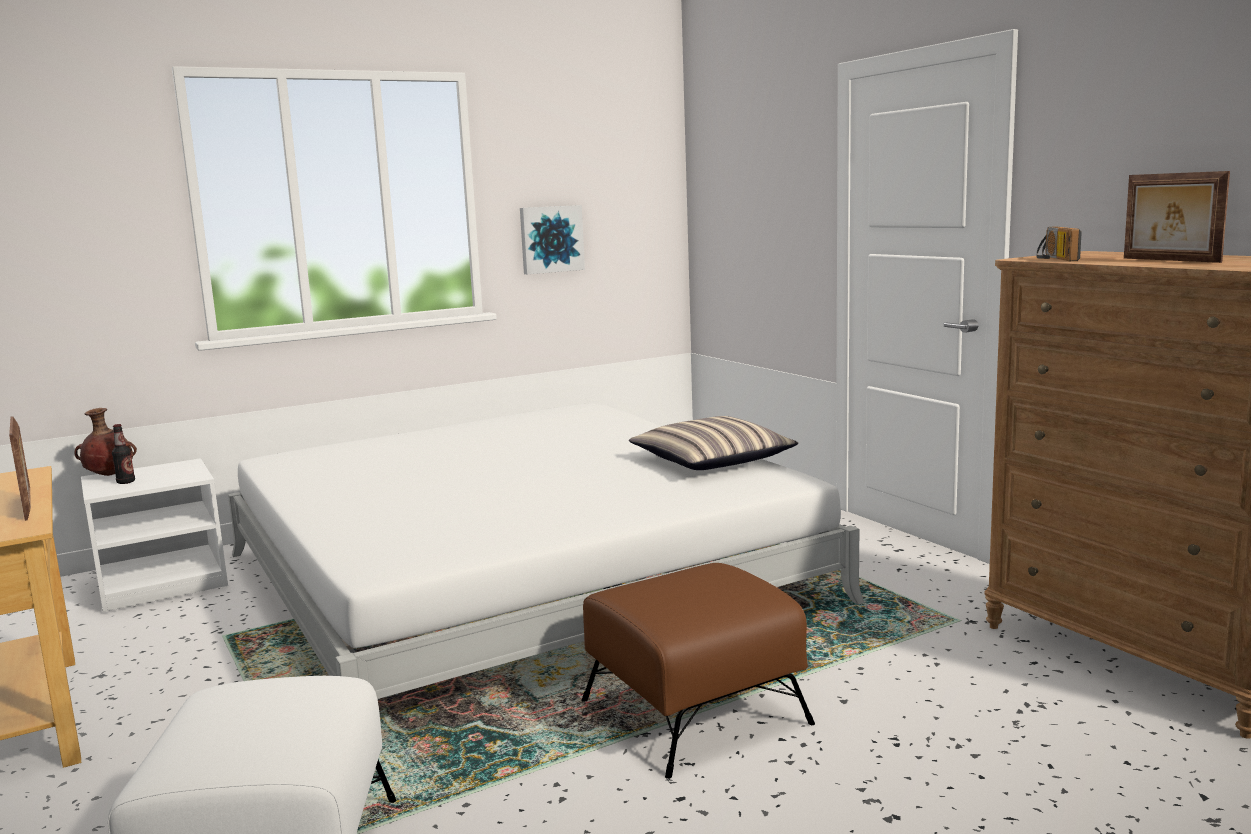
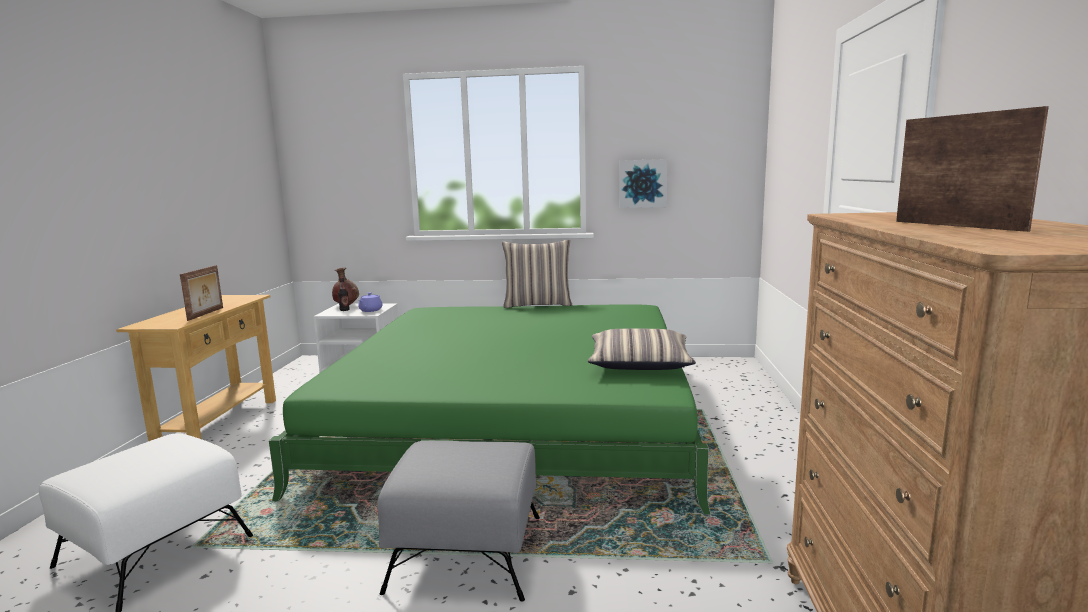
camera: 35 degrees right, 0 degrees up
white bed [228,403,864,699] -> green bed [269,304,711,514]
brown ottoman [582,563,815,779] -> grey ottoman [377,441,540,602]
radio [1036,226,1082,261] -> none
picture frame [1124,171,1230,263] -> picture frame turned 150 degrees clockwise [896,106,1049,232]
none -> purple teapot [358,292,383,312]
none -> pillow [502,240,573,308]

